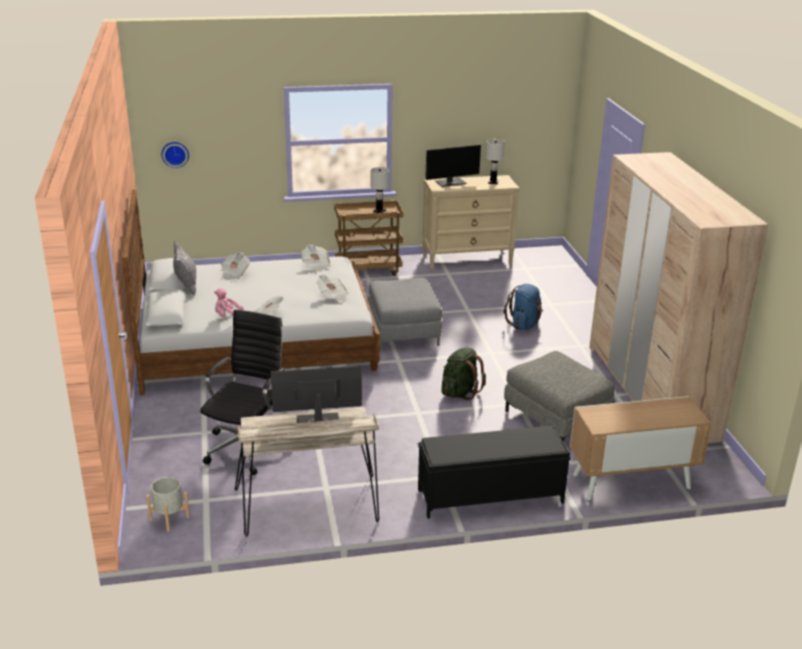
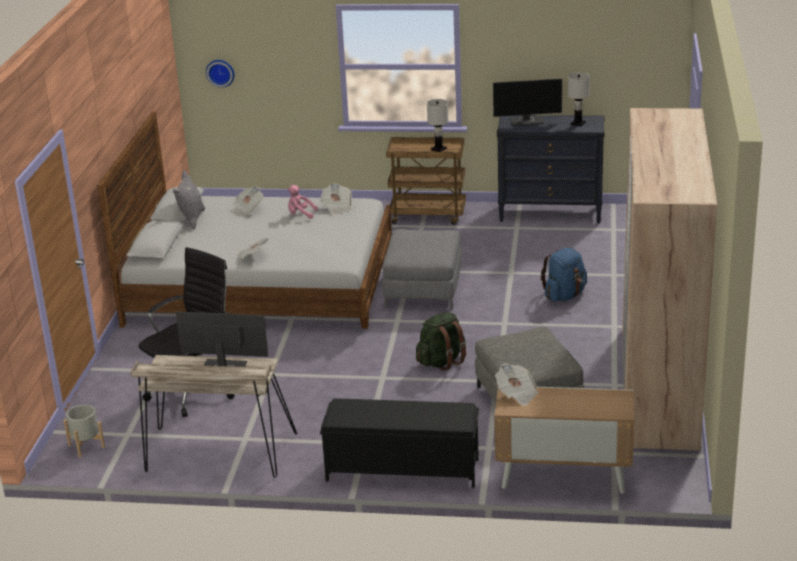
camera: 20 degrees right, 0 degrees up
pink plush toy [214,288,243,317] -> pink plush toy moved to [288,185,318,219]
newspaper [316,274,349,302] -> newspaper moved to [495,363,539,406]
beige dresser [422,175,520,270] -> black dresser [497,115,605,223]

